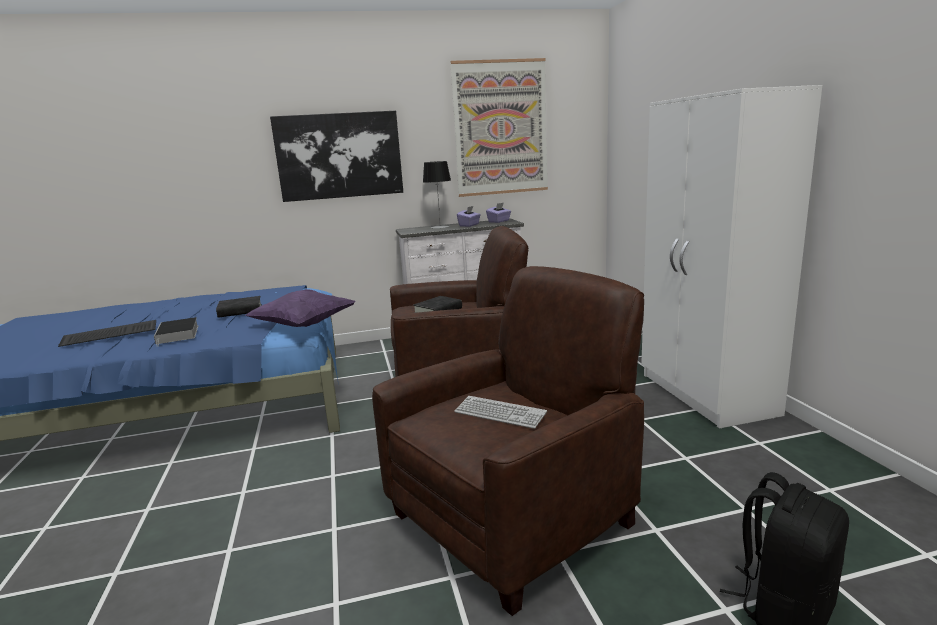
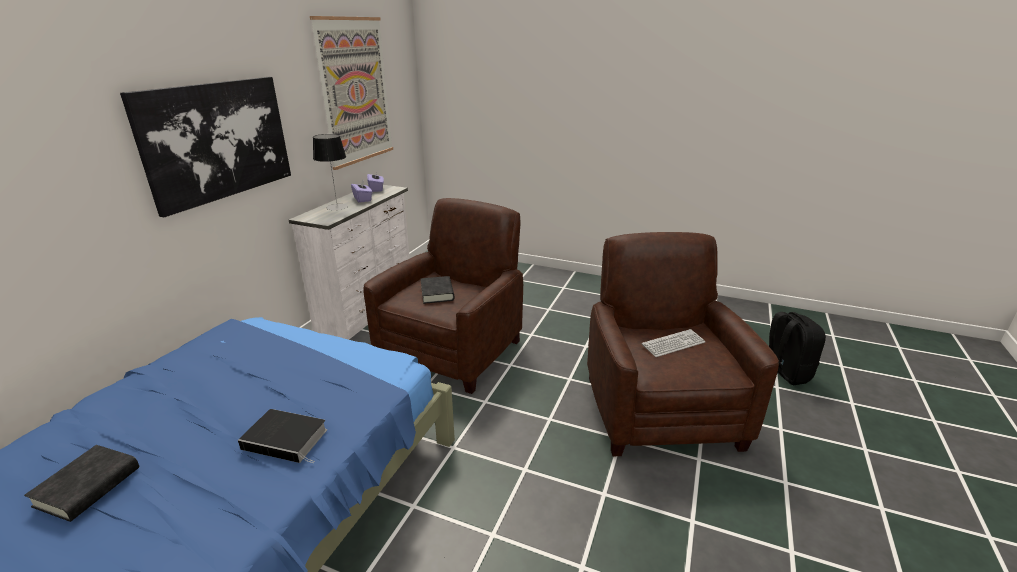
camera: 55 degrees left, 10 degrees up
keyboard [58,320,156,347] -> none
black book [216,296,262,318] -> black book moved to [24,445,139,522]
purple pillow [246,289,355,327] -> none
white wardrobe [641,85,822,428] -> none

